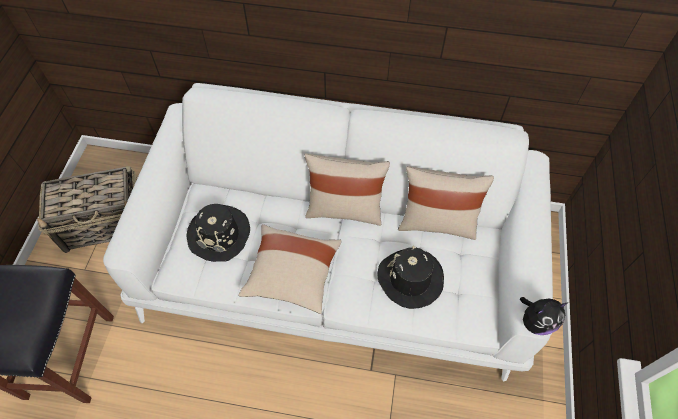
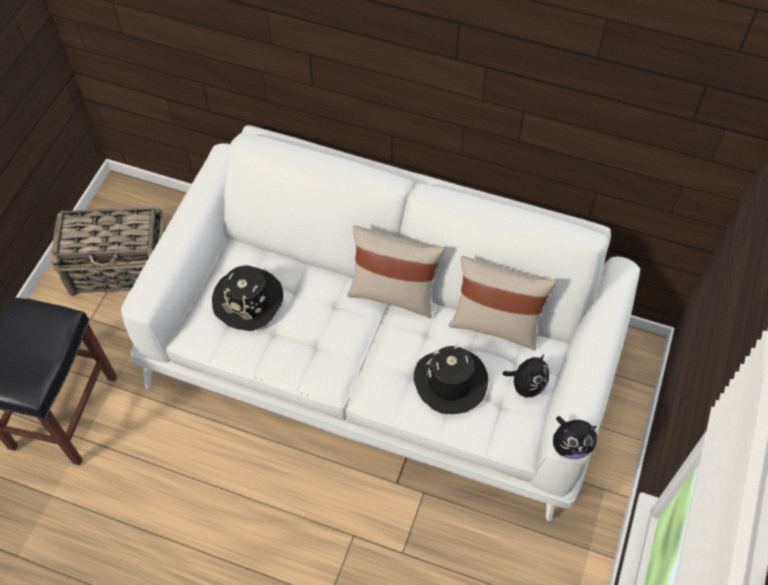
camera: 10 degrees right, 0 degrees up
beige pillow [238,224,341,314] -> none
none -> plush toy [502,354,549,397]

